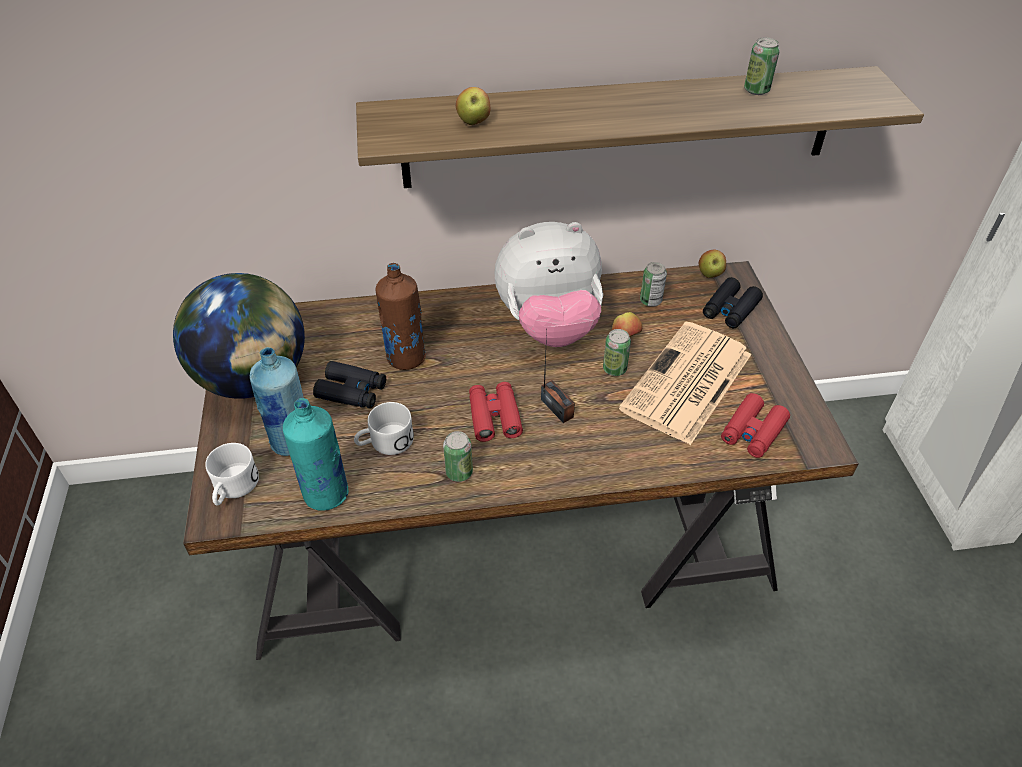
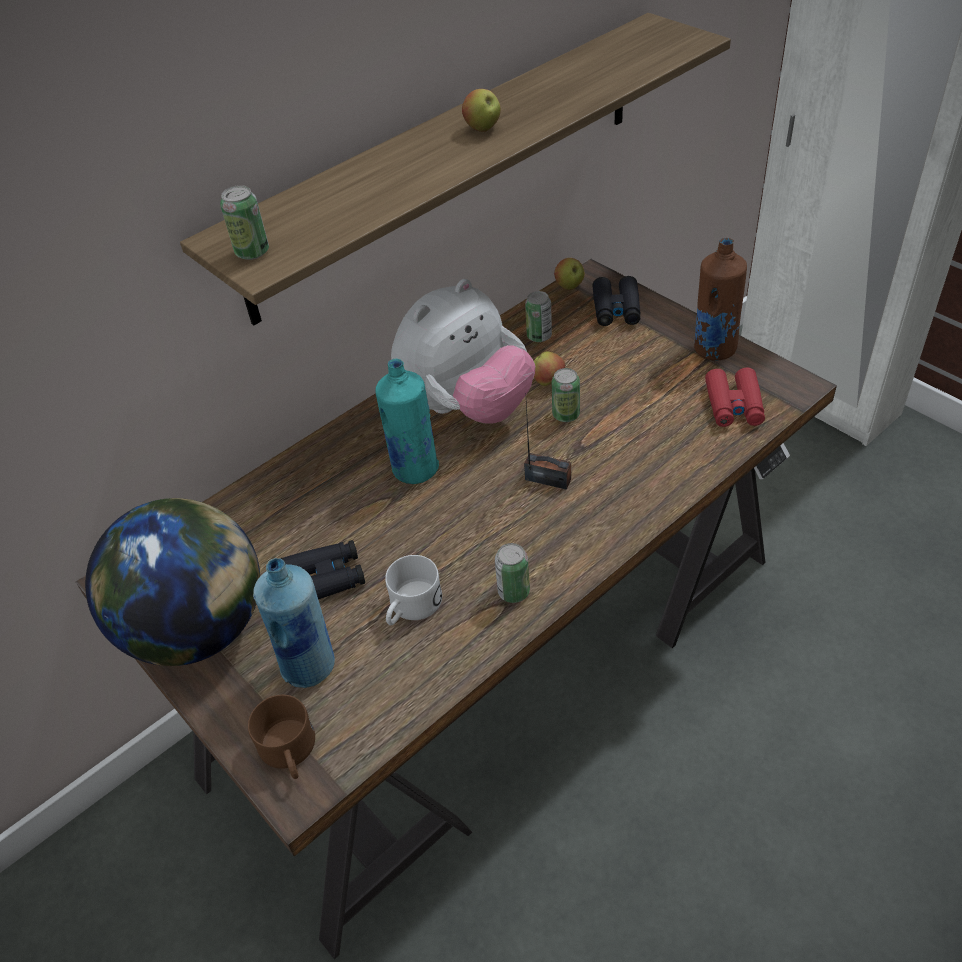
camera: 30 degrees left, 0 degrees up
white mug [205,443,259,506] -> brown mug [248,695,315,779]
turquoise bottle [283,398,349,511] -> turquoise bottle moved to [376,359,439,484]
brown bottle [376,263,426,370] -> brown bottle moved to [694,238,747,361]
apple [456,87,490,125] -> apple moved to [462,89,501,132]
red binoculars [469,382,523,442] -> none
newspaper [619,321,752,445] -> none
can [744,37,780,95] -> can moved to [220,185,269,260]

